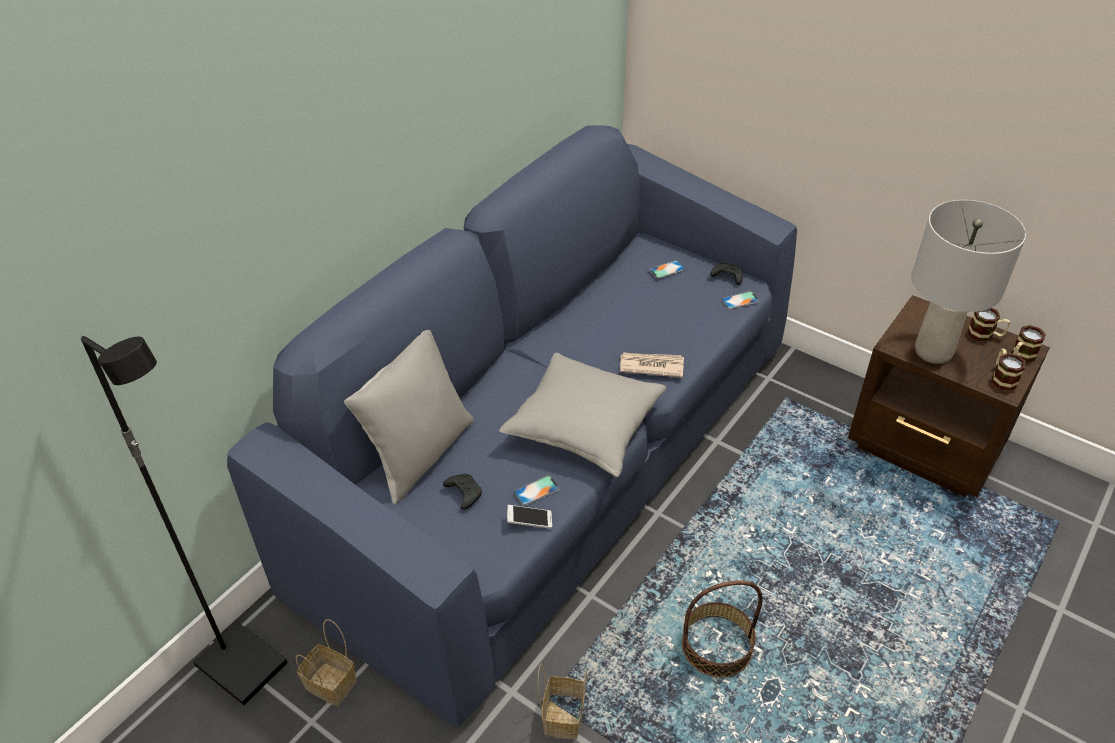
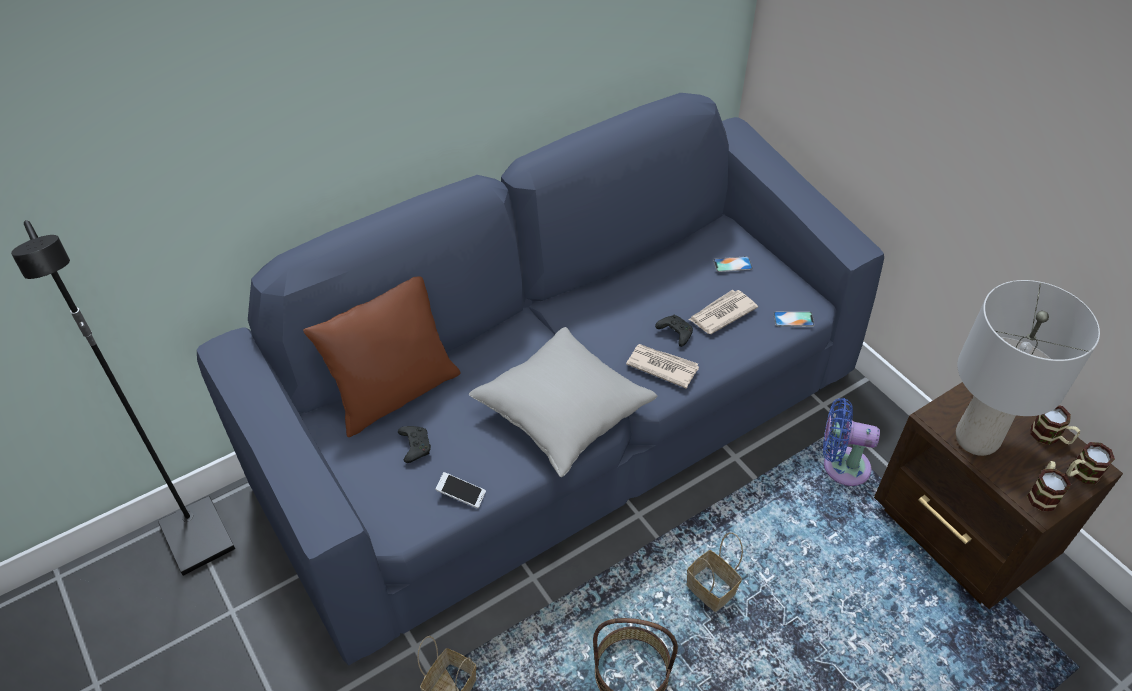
camera: 20 degrees right, 5 degrees up
basket [296,619,357,706] -> basket moved to [686,532,743,612]
grey pillow [344,330,474,504] -> brown pillow [303,276,461,437]
phone [514,475,560,506] -> none
black game controller [710,262,743,285] -> black game controller moved to [655,315,693,347]
none -> newspaper [689,290,758,334]
none -> blue fan [823,398,880,486]

